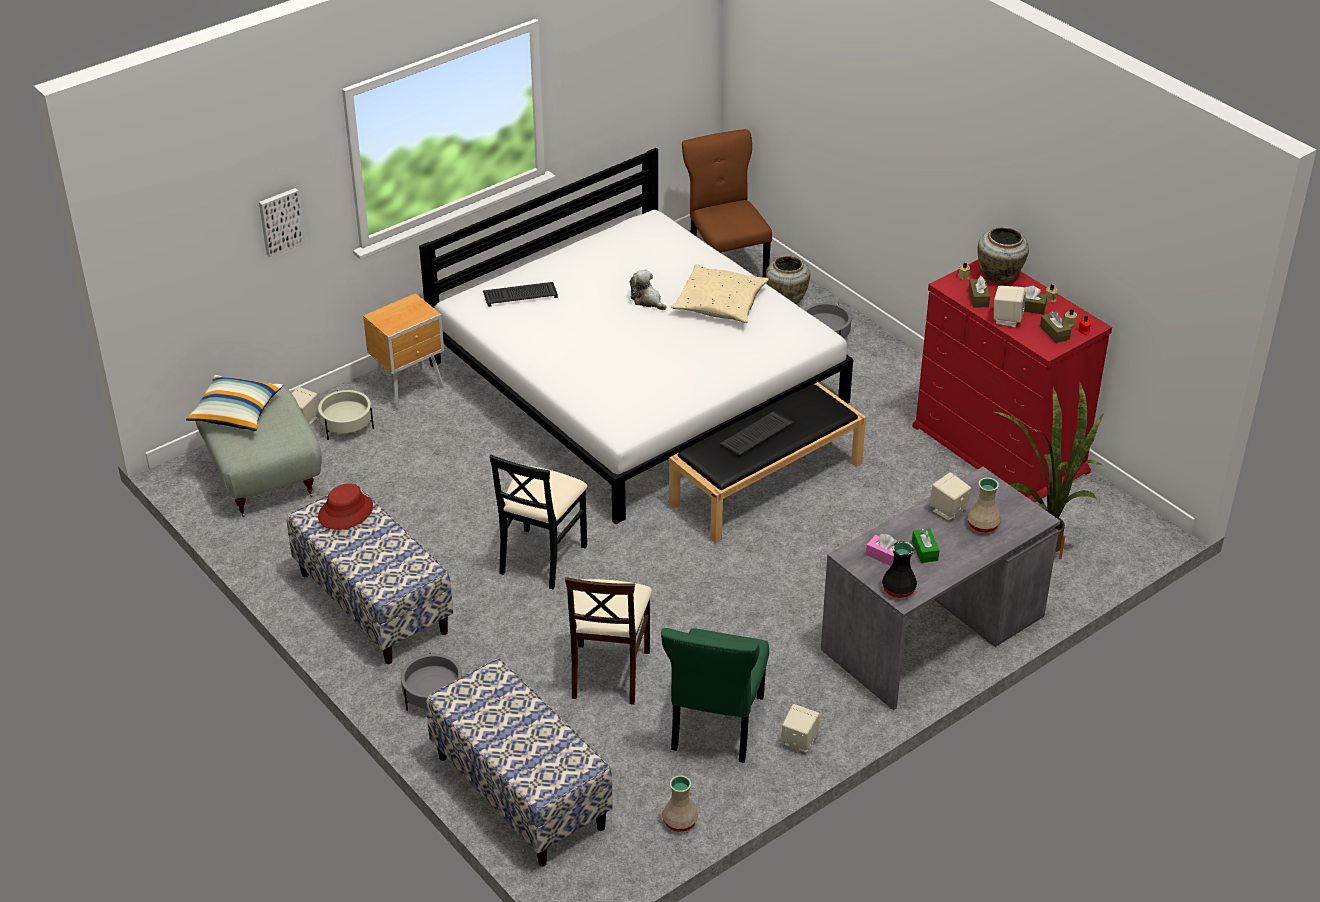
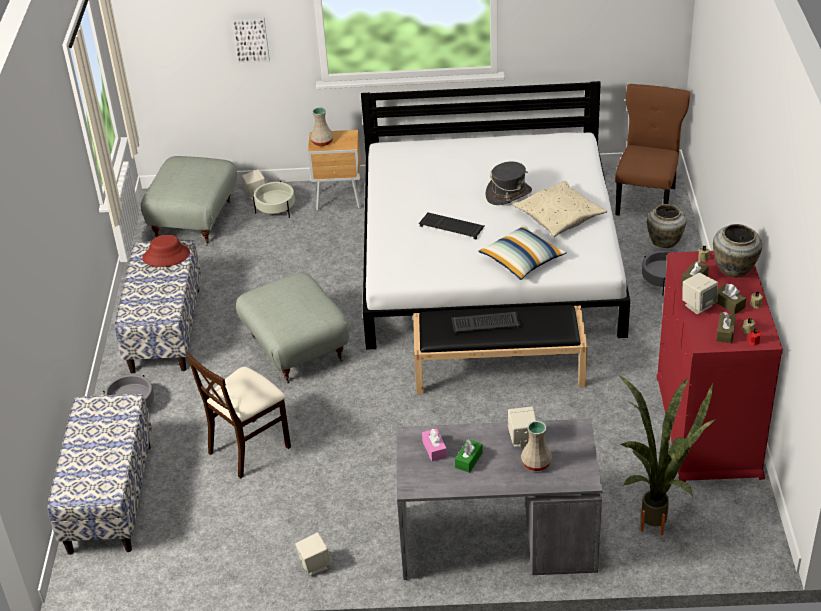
camera: 40 degrees right, 0 degrees up
pillow [186,375,283,431] -> pillow moved to [478,225,567,280]
keyboard [483,282,558,307] -> keyboard moved to [419,212,485,239]
black chair [489,454,588,589] -> grey ottoman [236,273,350,383]
plush toy [630,270,667,310] -> grey hat [485,162,532,205]
green chair [661,628,769,763] -> none
beige vase [662,775,698,832] -> beige vase moved to [311,107,333,146]
black vase [882,541,917,598] -> none

